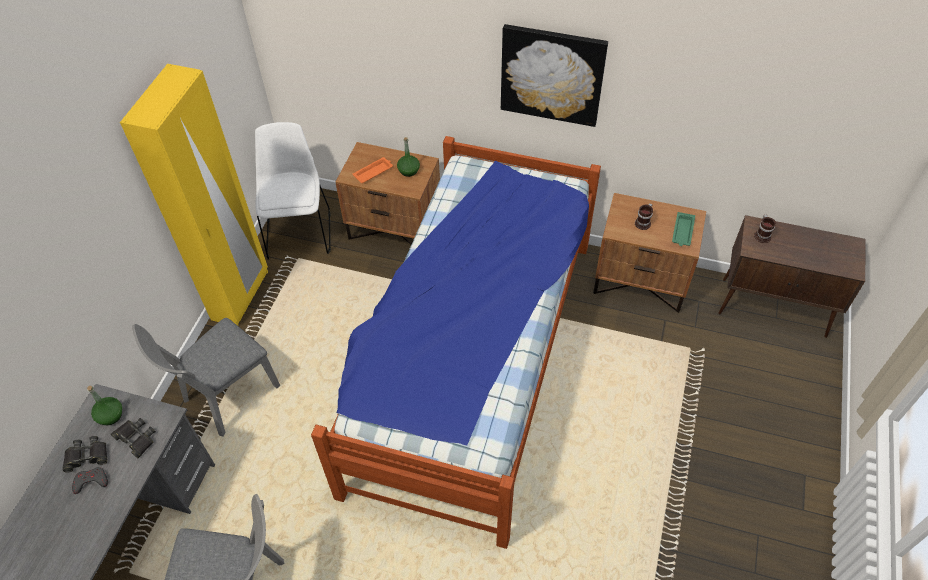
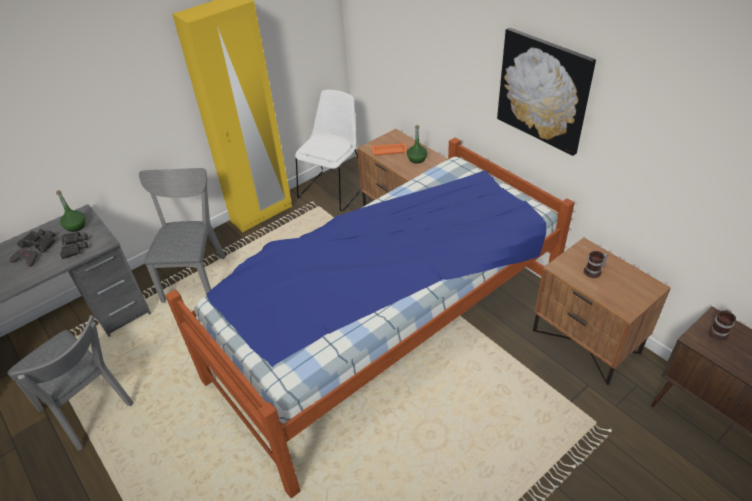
camera: 35 degrees right, 10 degrees down
grey chair [132,318,280,436] -> grey chair turned 105 degrees clockwise [139,168,226,303]
green tray [672,212,695,246] -> none

